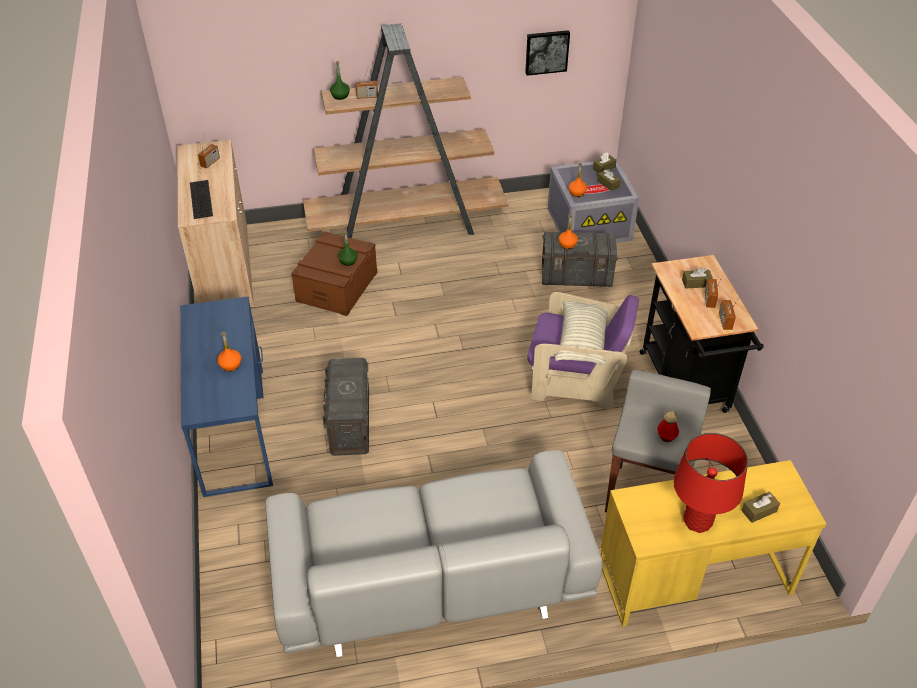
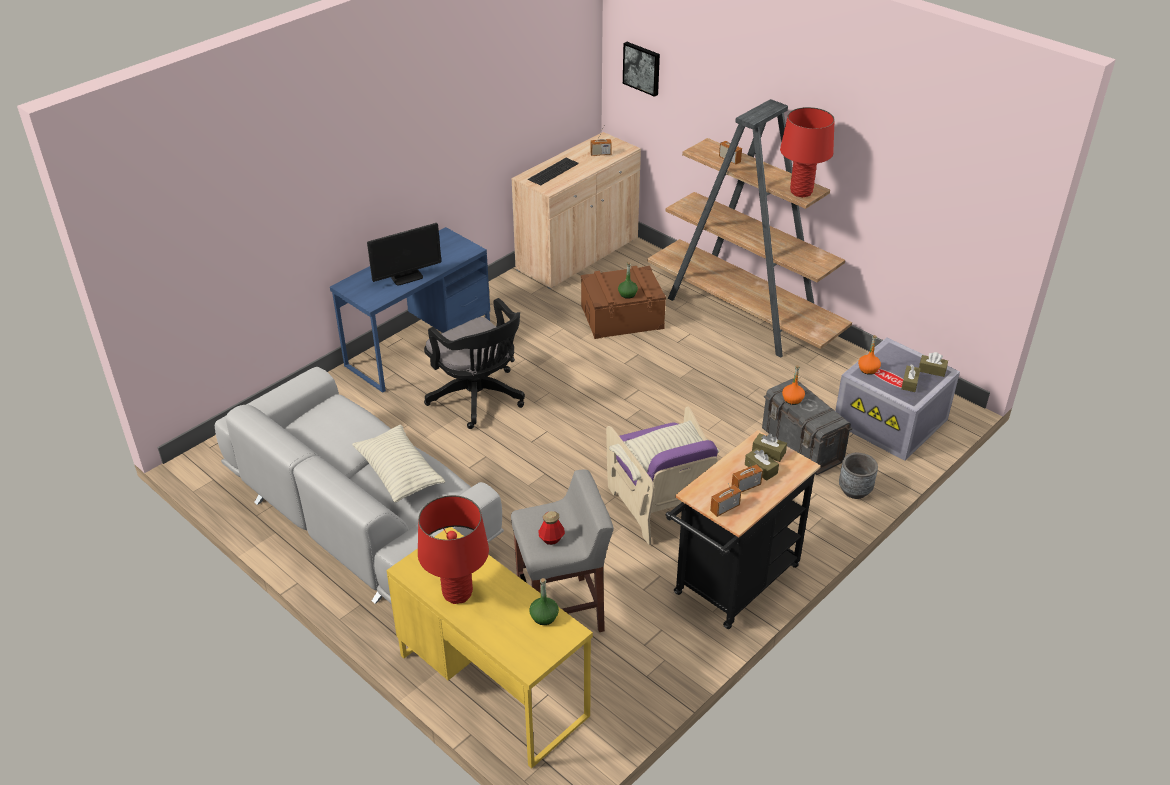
camera: 55 degrees right, 5 degrees down
orange bottle [217,332,242,371] -> monitor [367,223,441,285]
grey storage box [323,358,369,456] -> black office chair [424,298,525,429]
green bottle [330,61,350,100] -> green bottle moved to [529,578,559,625]
picture [525,30,570,76] -> picture moved to [623,42,660,97]
brown tissue box [741,491,780,523] -> brown tissue box moved to [752,433,787,462]
none -> pillow [352,425,445,502]
none -> red table lamp [780,107,835,197]
none -> grey planter [839,453,878,499]

